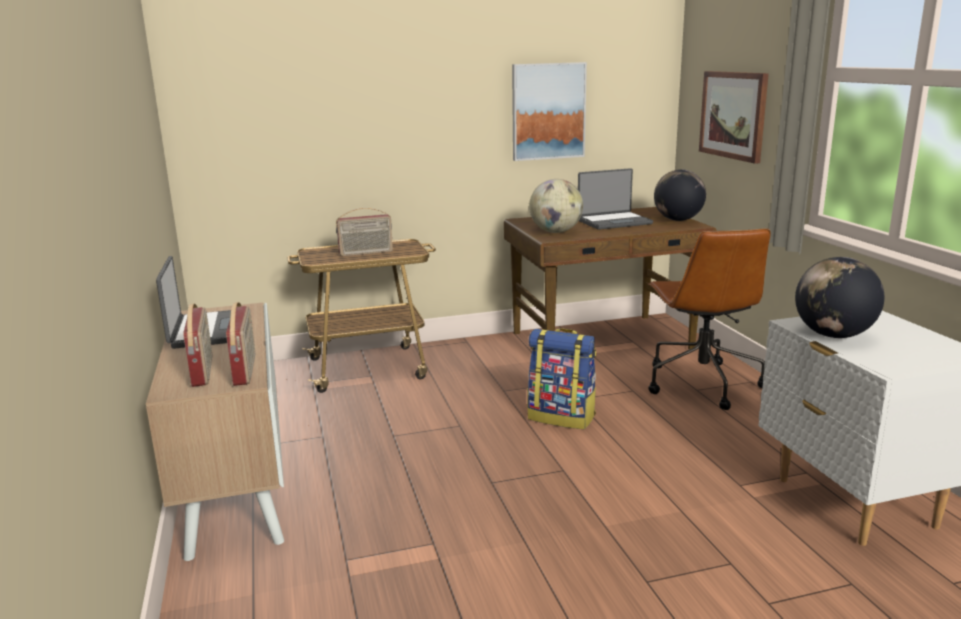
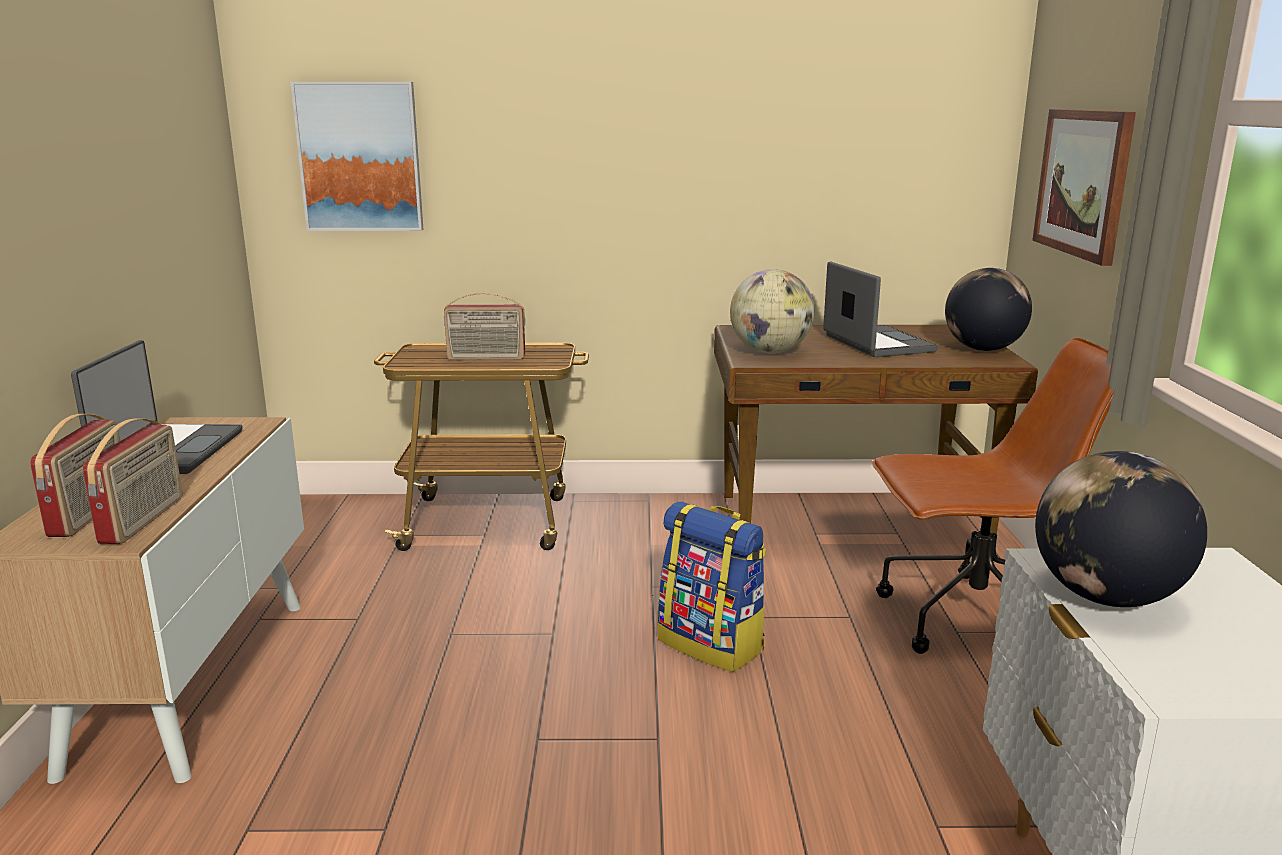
camera: 15 degrees right, 0 degrees up
picture [512,62,587,161] -> picture moved to [290,82,424,231]
laptop [578,168,653,230] -> laptop turned 105 degrees counterclockwise [823,262,938,357]
brown office chair [648,228,771,410] -> brown office chair turned 105 degrees counterclockwise [872,337,1116,654]

